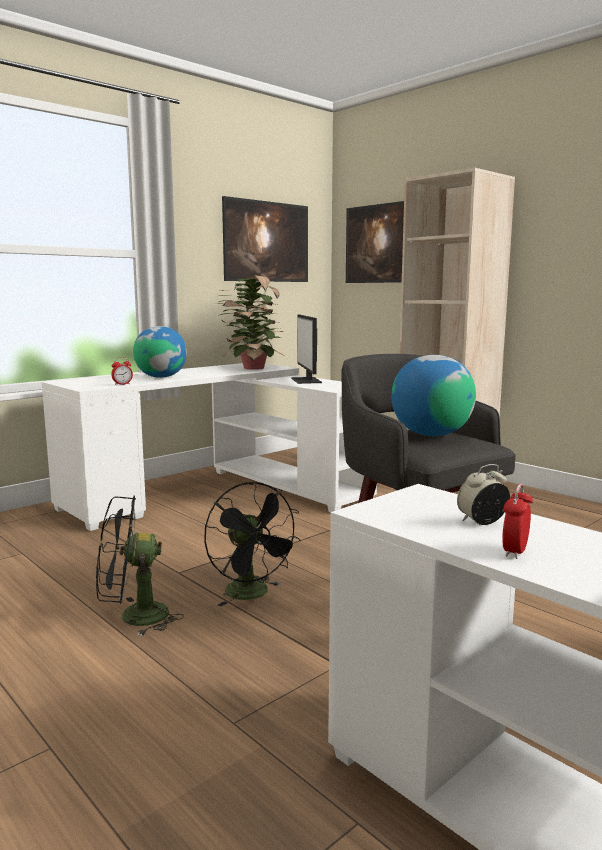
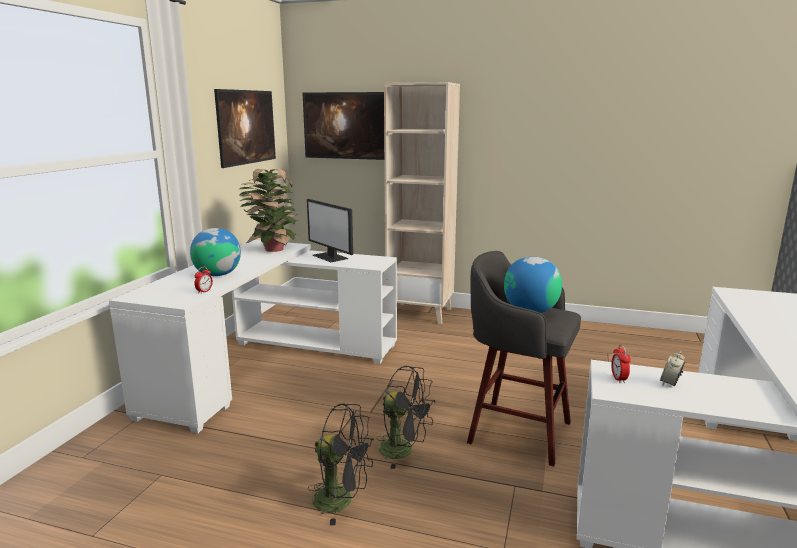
camera: 30 degrees left, 5 degrees up
black fan [96,495,184,636] -> black fan turned 120 degrees counterclockwise [308,404,374,526]
alarm clock [502,484,533,559] -> alarm clock moved to [611,345,631,383]

